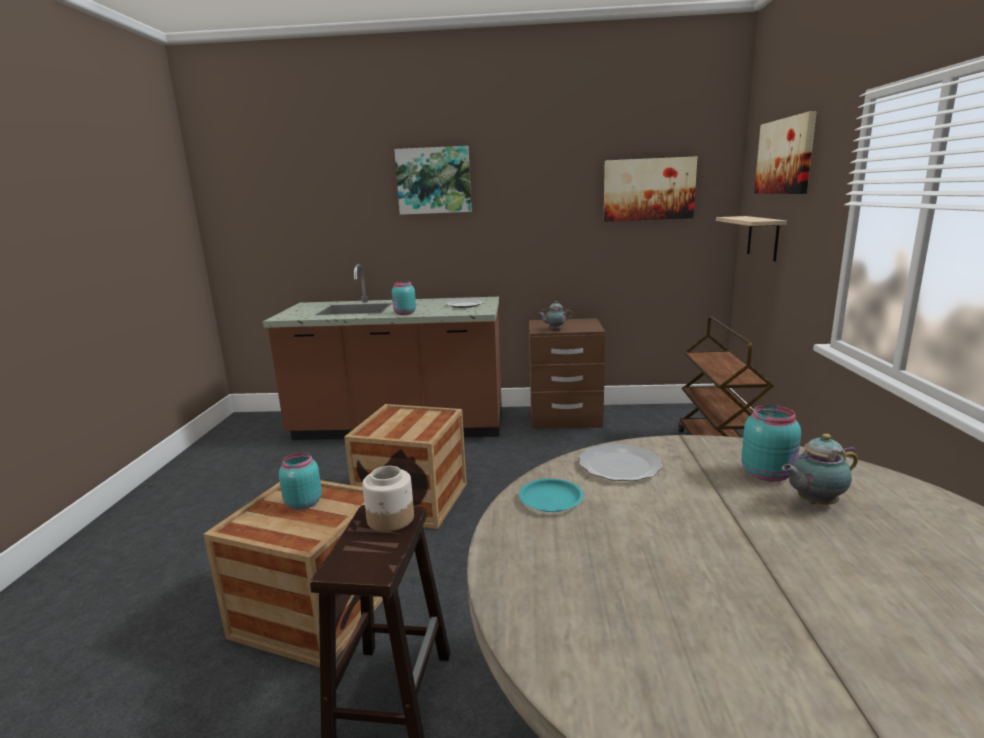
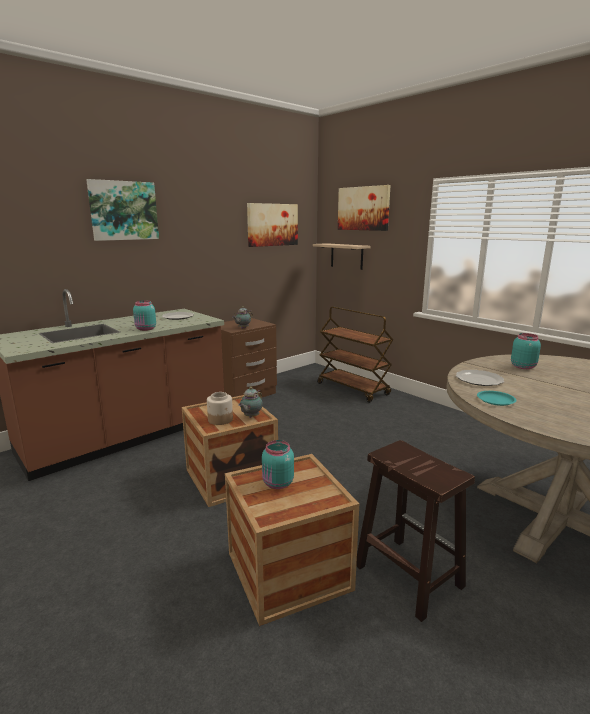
camera: 45 degrees left, 0 degrees up
jar [362,466,414,532] -> jar moved to [207,392,233,425]
teapot [782,434,858,505] -> teapot moved to [238,387,263,418]

